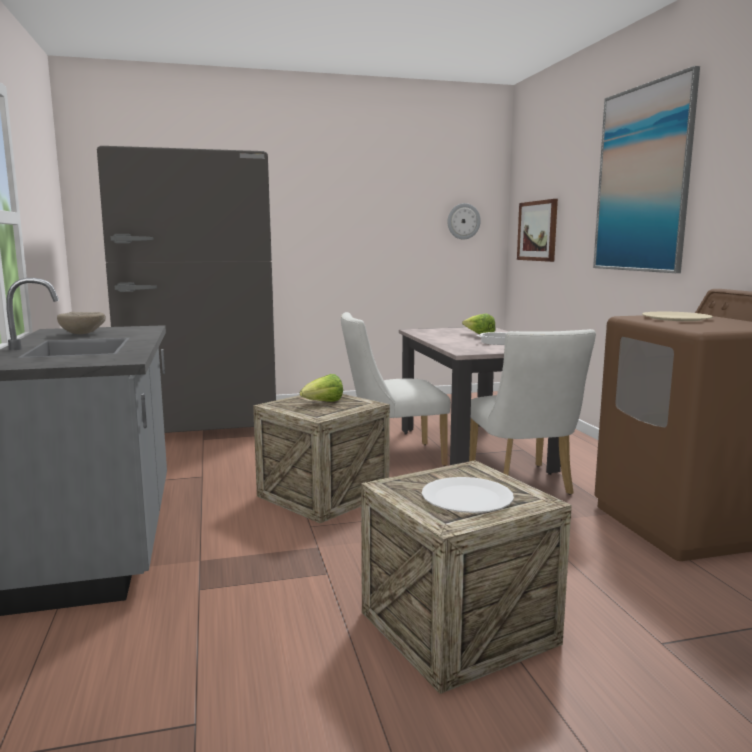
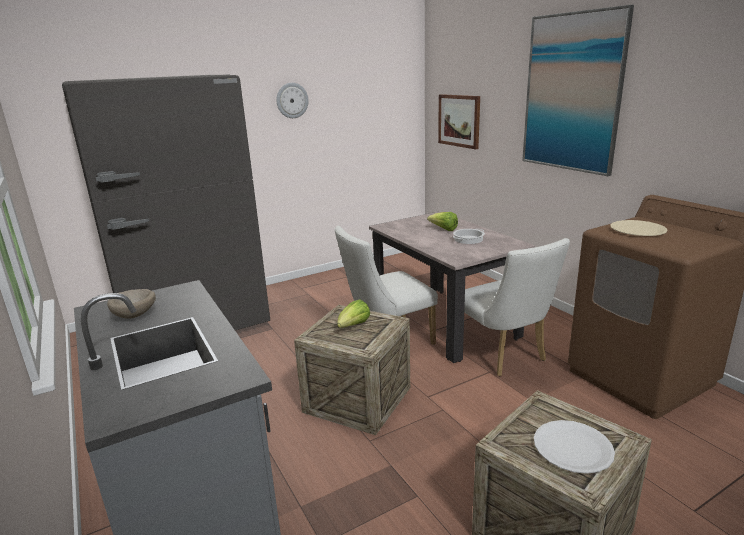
camera: 15 degrees left, 10 degrees up
wall clock [447,203,481,240] -> wall clock moved to [276,83,308,118]

